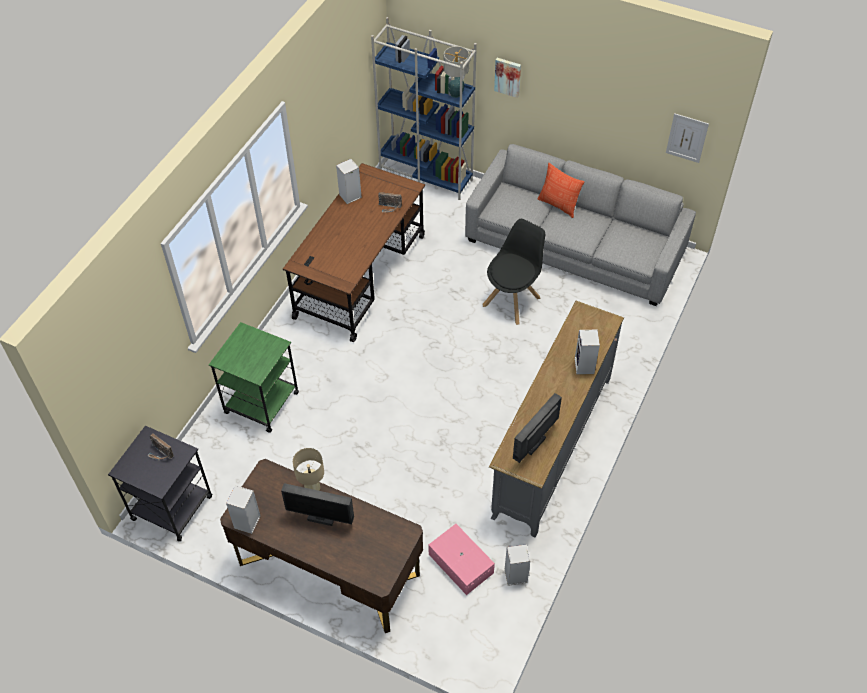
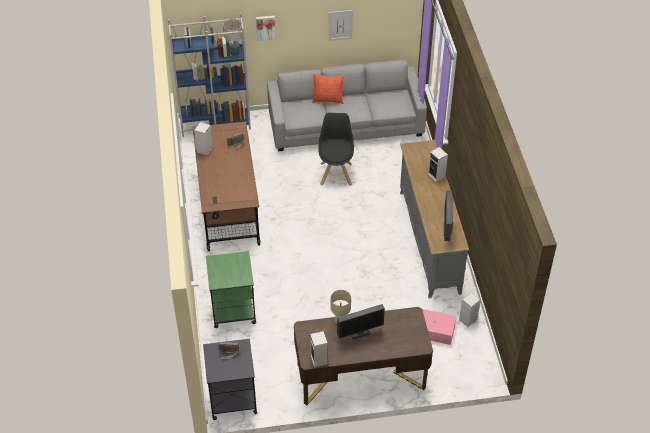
camera: 35 degrees left, 5 degrees down
picture [666,113,709,163] -> picture moved to [328,10,353,41]

